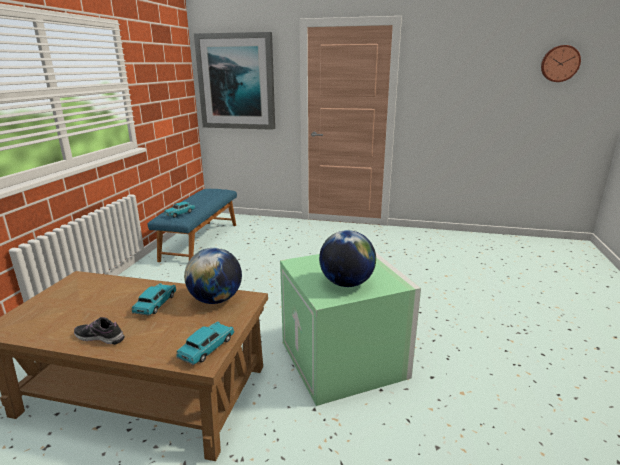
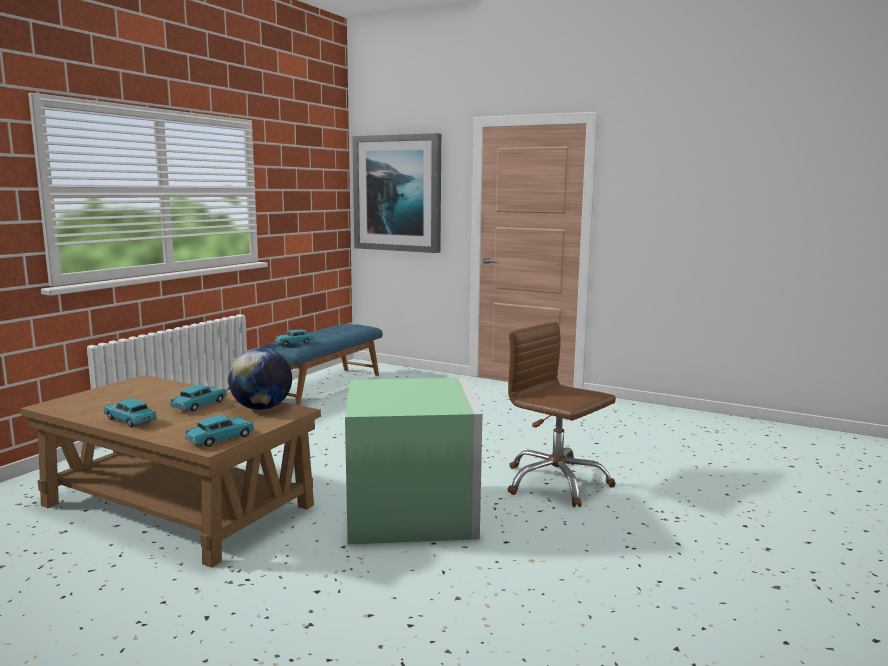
camera: 15 degrees right, 10 degrees down
shoe [74,317,125,345] -> turquoise toy car [104,399,157,427]
globe [319,230,376,287] -> none
wall clock [541,45,581,82] -> none
none -> brown office chair [507,322,616,507]

